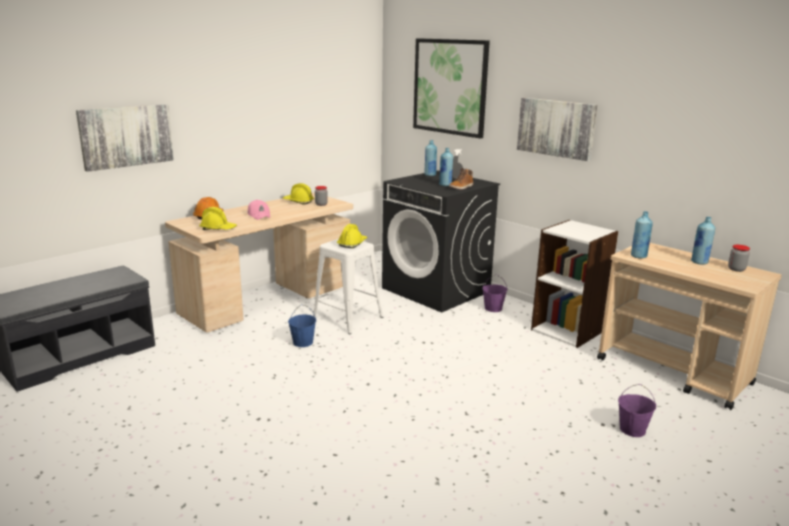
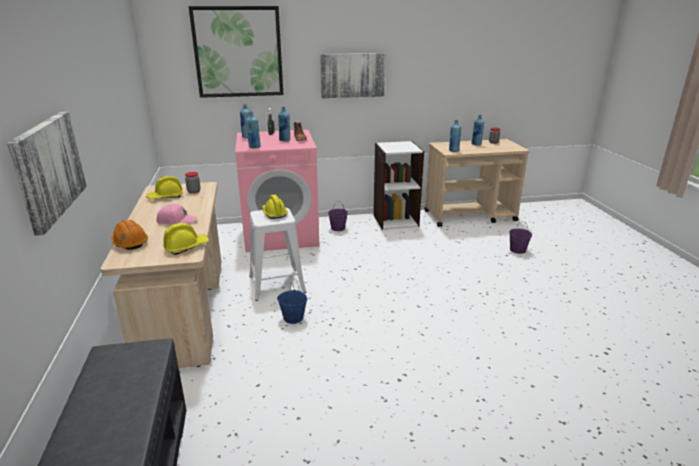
camera: 55 degrees left, 5 degrees up
black washing machine [382,170,500,312] -> pink washing machine [235,130,319,252]
none -> blue bottle [246,112,261,148]

